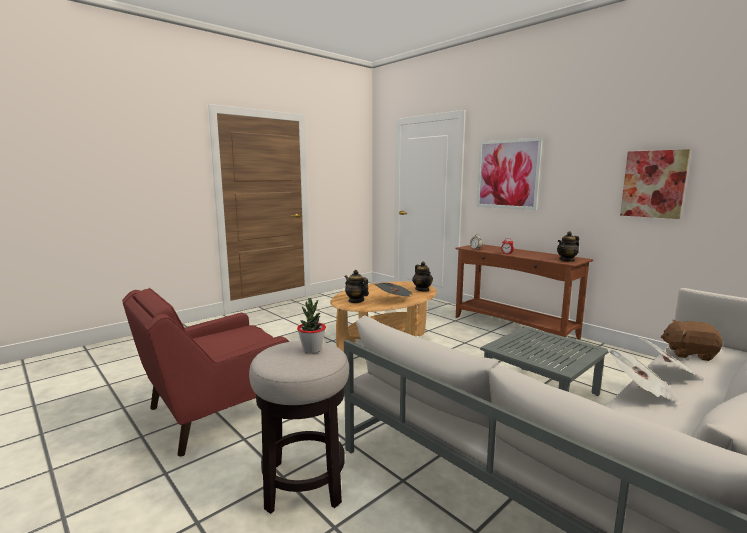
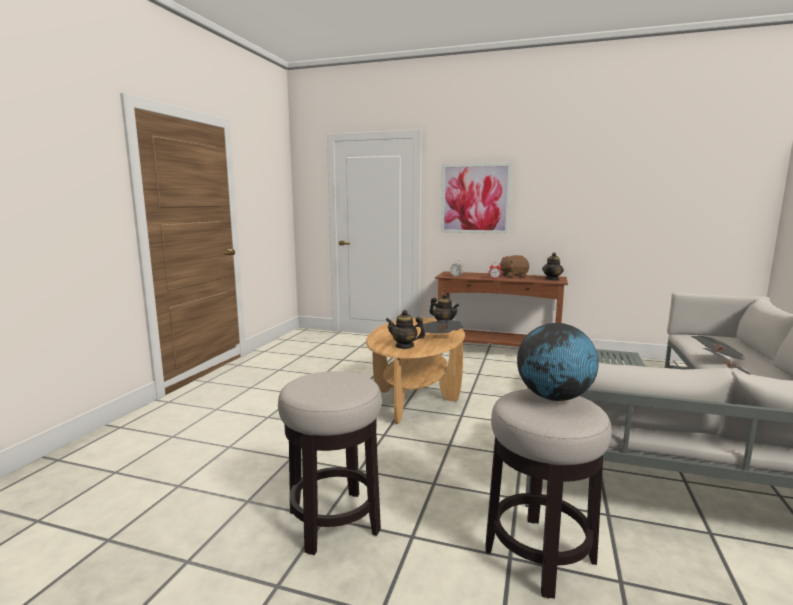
camera: 30 degrees left, 0 degrees up
red armchair [122,288,289,457] -> stool [278,371,382,555]
potted plant [297,298,326,354] -> globe [517,323,599,401]
picture [620,149,690,219] -> none
brown plush toy [661,320,723,361] -> brown plush toy moved to [500,255,529,278]

